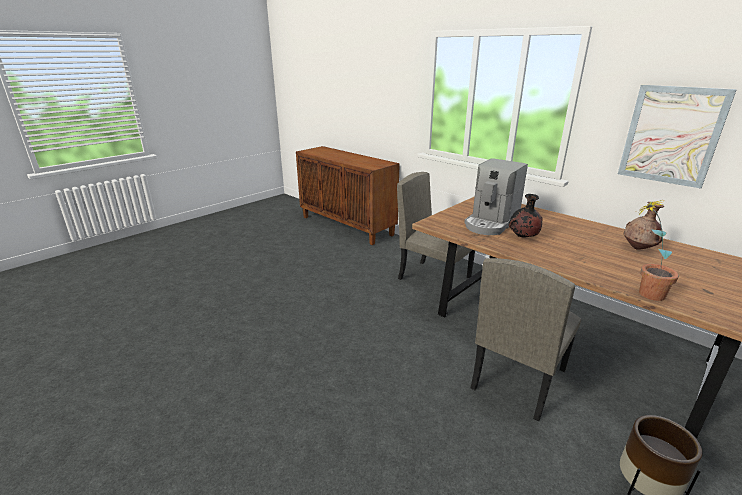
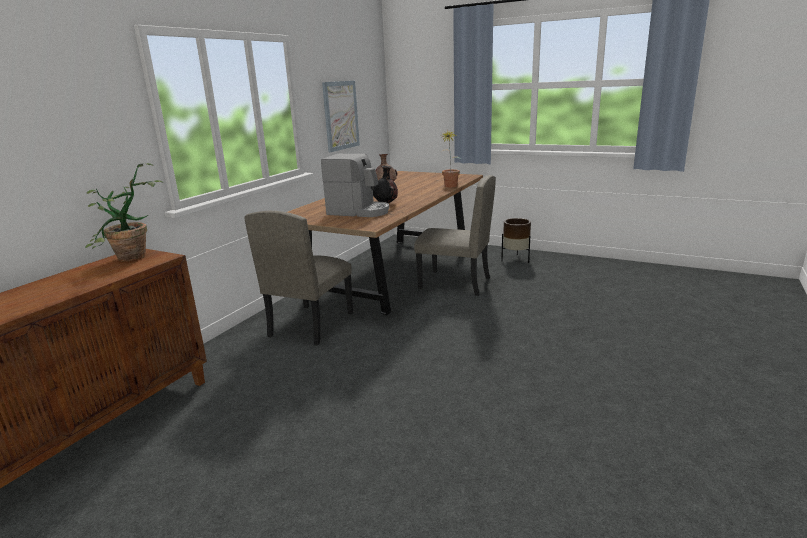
camera: 105 degrees left, 5 degrees down
none -> potted plant [85,163,164,261]

